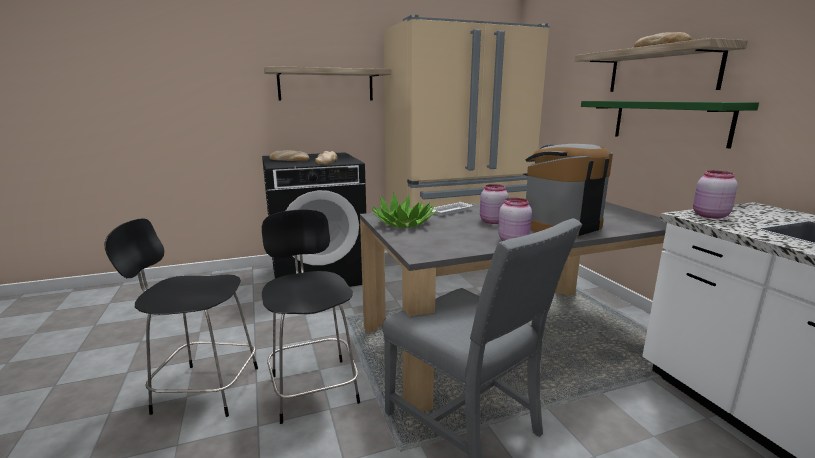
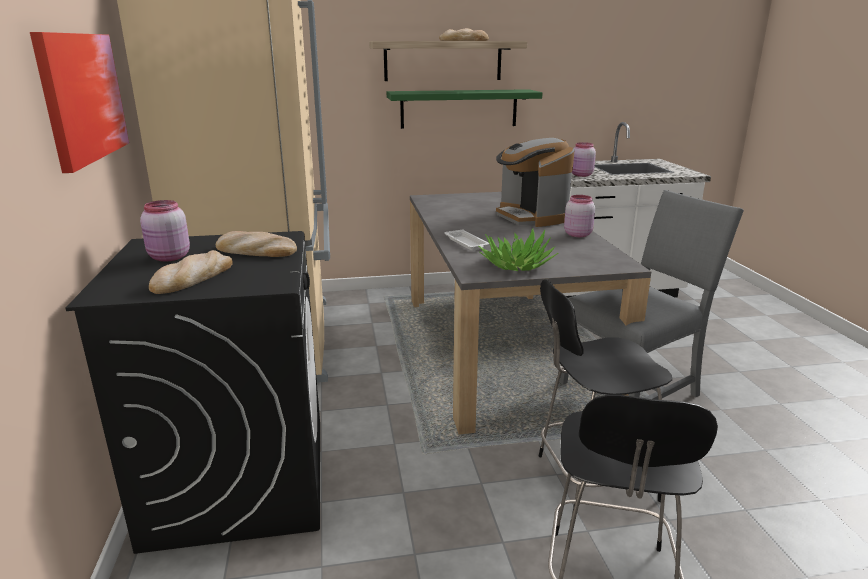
camera: 80 degrees left, 5 degrees up
shelf [264,66,392,101] -> picture [30,32,129,173]
pink jar [480,184,509,224] -> pink jar moved to [140,200,190,262]

